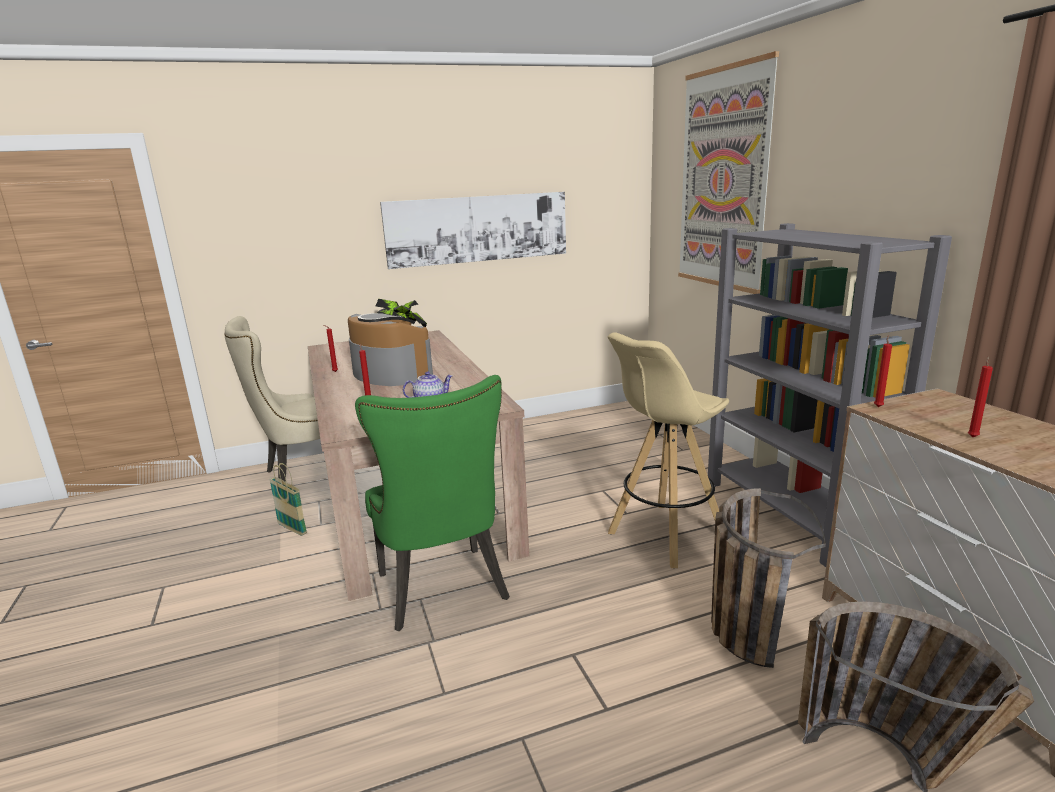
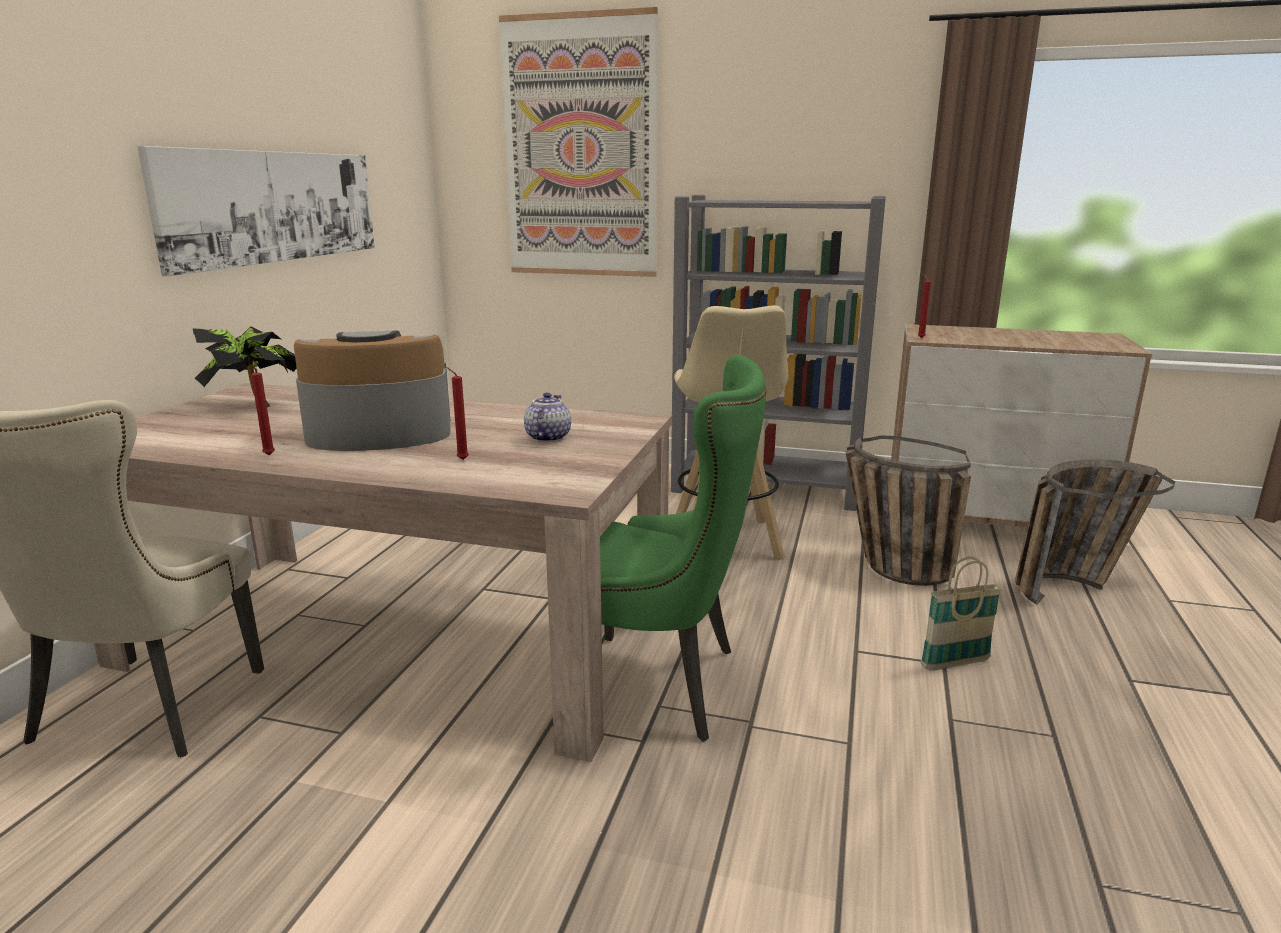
camera: 55 degrees left, 0 degrees up
basket [269,463,307,536] -> basket moved to [920,557,1002,670]
red candle [968,357,993,437] -> none

